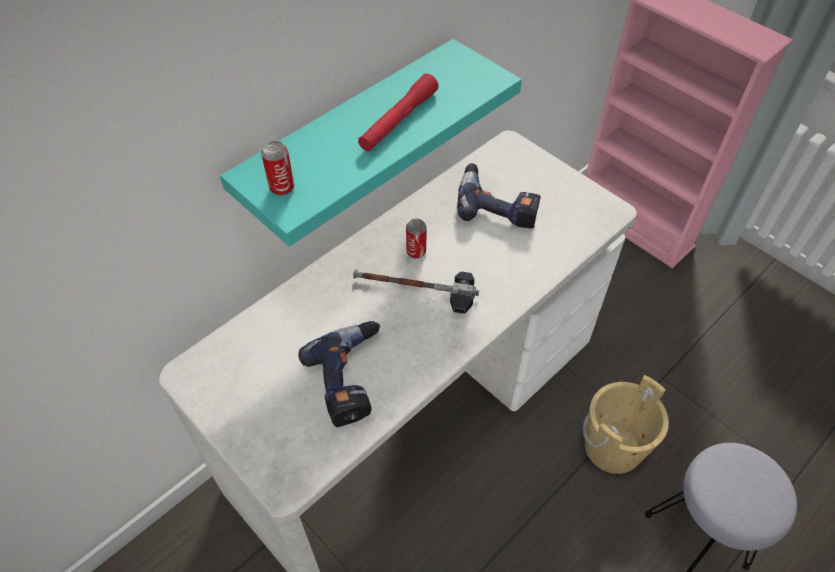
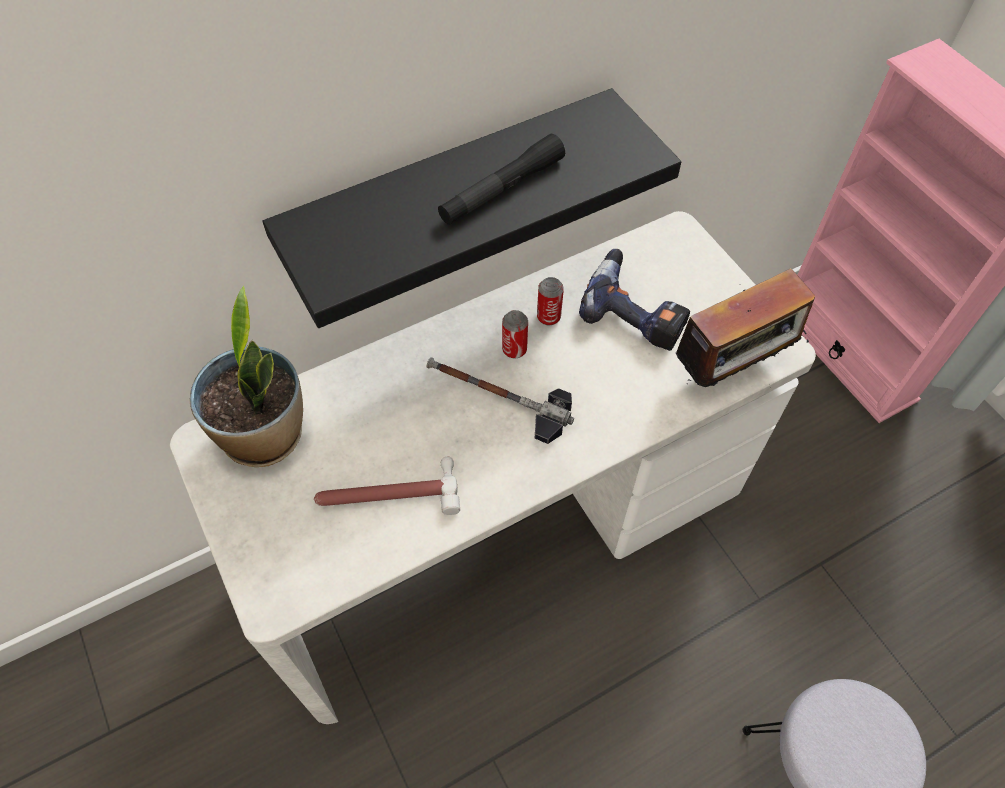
camera: 15 degrees right, 5 degrees up
turquoise shelf [220,39,522,246] -> black shelf [262,88,681,328]
can [261,141,294,196] -> can moved to [537,277,564,325]
power drill [298,321,380,427] -> hammer [314,457,460,515]
red flashlight [358,73,439,151] -> black flashlight [438,134,565,225]
beige bucket [583,375,669,474] -> none
none -> potted plant [190,286,303,467]
none -> radio [671,268,815,387]

